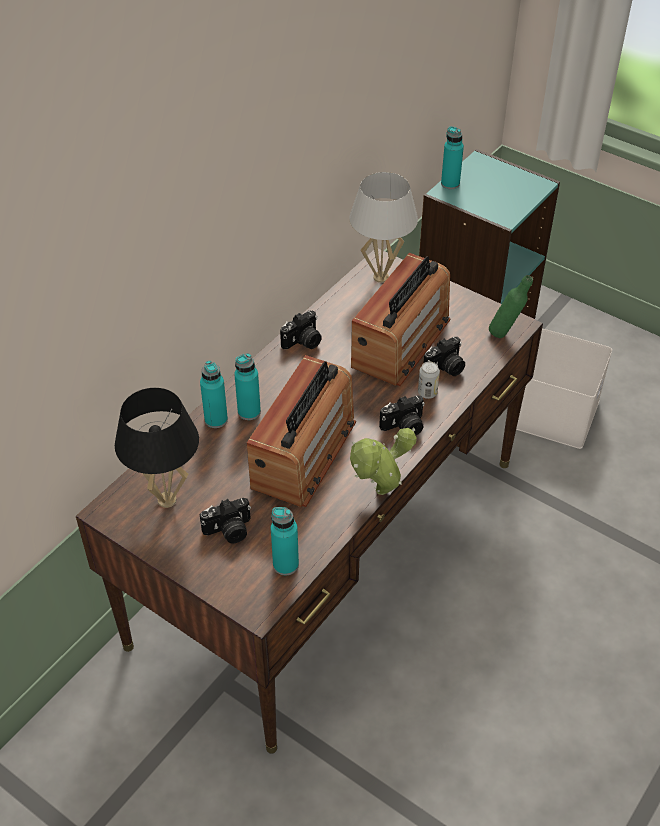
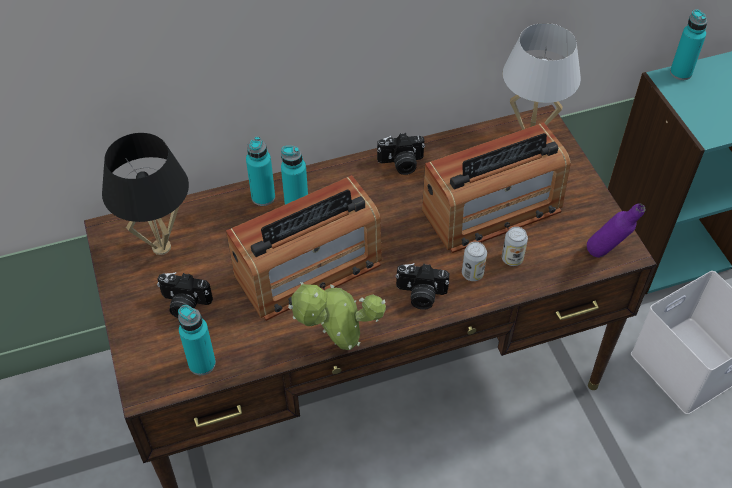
camera: 35 degrees right, 5 degrees up
camera [423,337,465,376] -> can [502,227,528,266]
green bottle [489,275,533,338] -> purple bottle [587,203,645,258]

